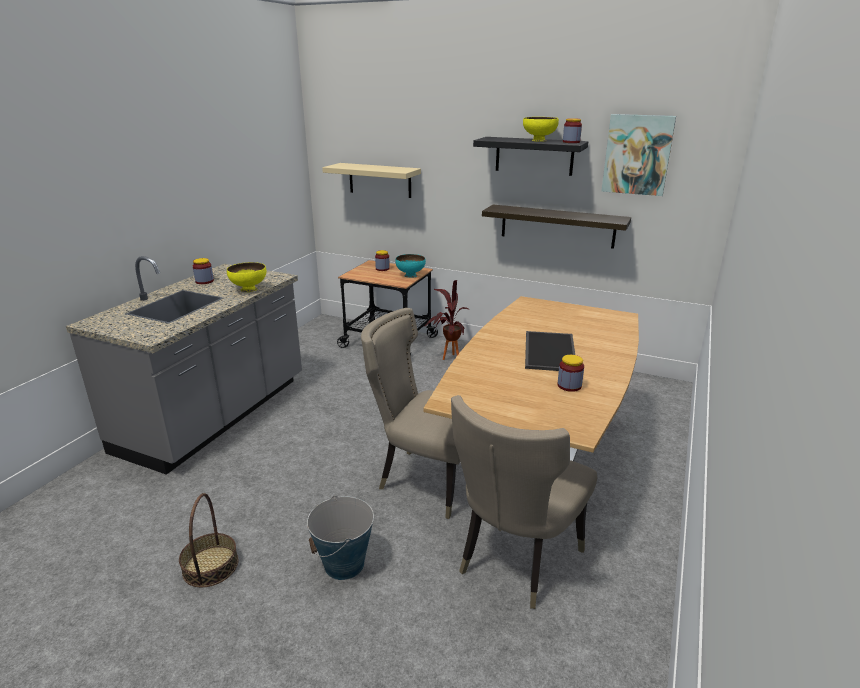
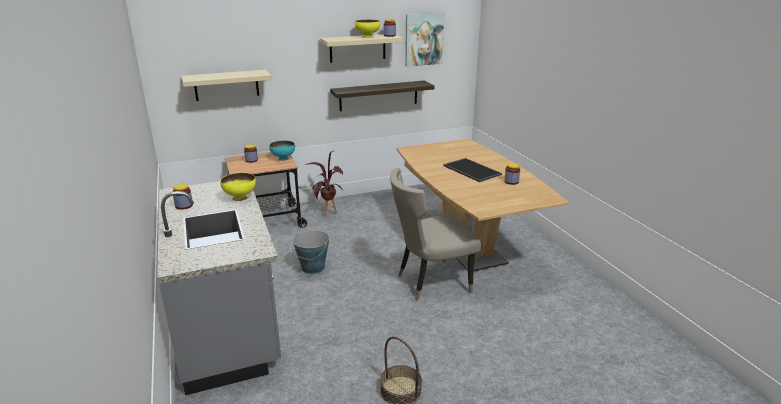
camera: 45 degrees left, 0 degrees up
bucket [307,495,374,580] -> bucket moved to [292,230,329,274]
beige chair [451,395,597,609] -> none
black shelf [473,137,588,176] -> beige shelf [320,34,403,63]

